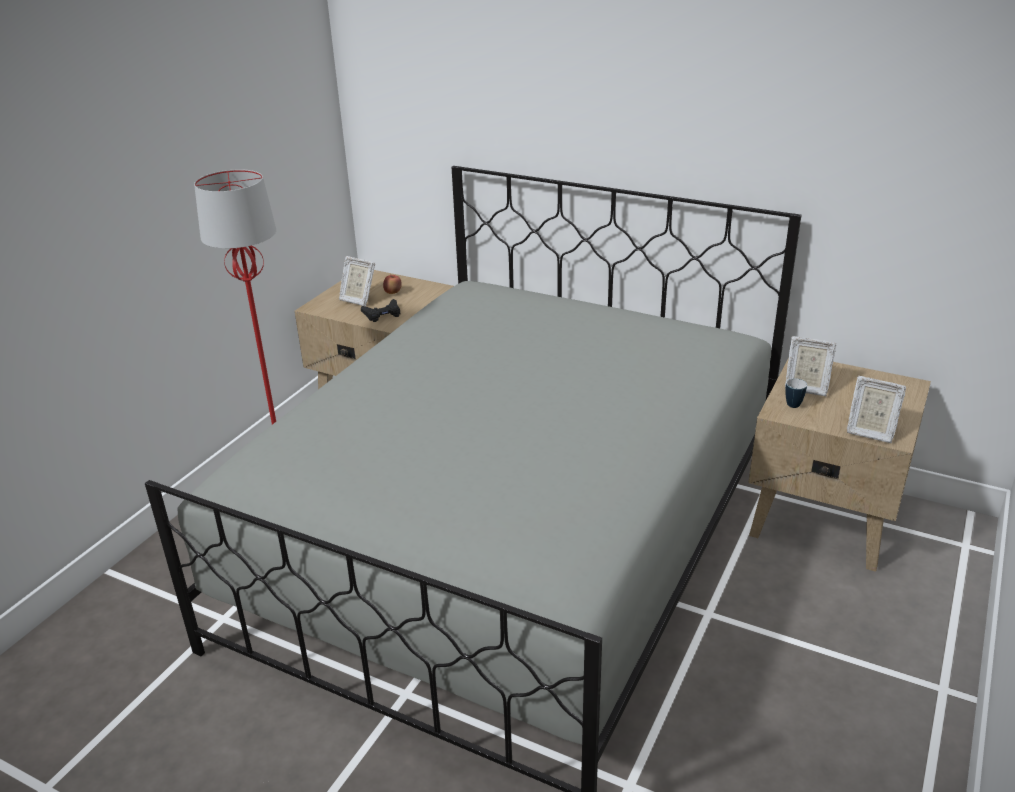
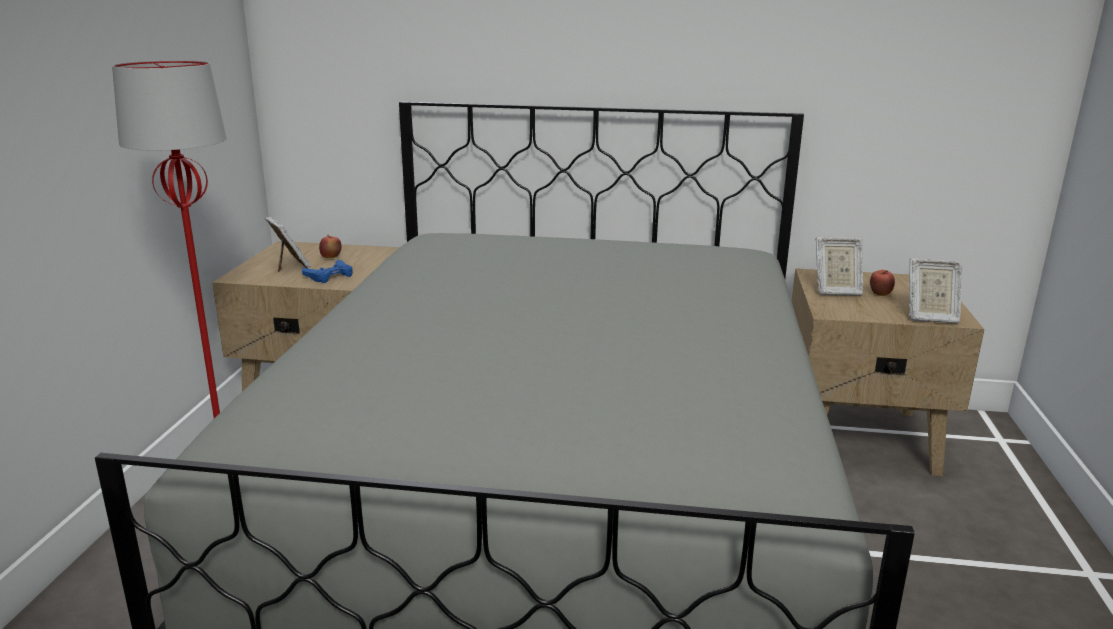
camera: 20 degrees left, 10 degrees down
picture frame [339,256,375,306] -> picture frame turned 135 degrees counterclockwise [265,216,311,272]
black game controller [361,299,400,322] -> blue game controller [302,259,353,283]
mug [785,378,807,408] -> none
none -> apple [870,270,895,296]

